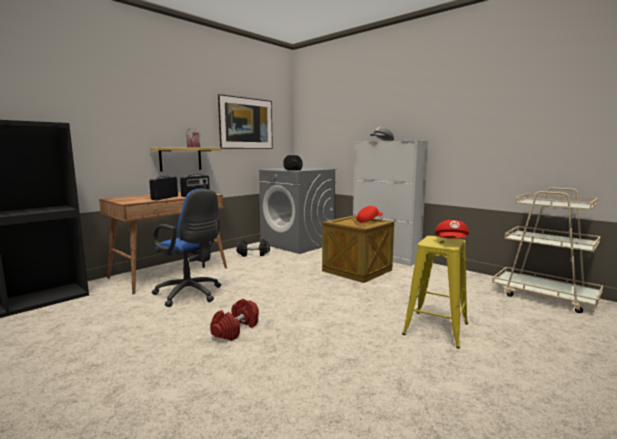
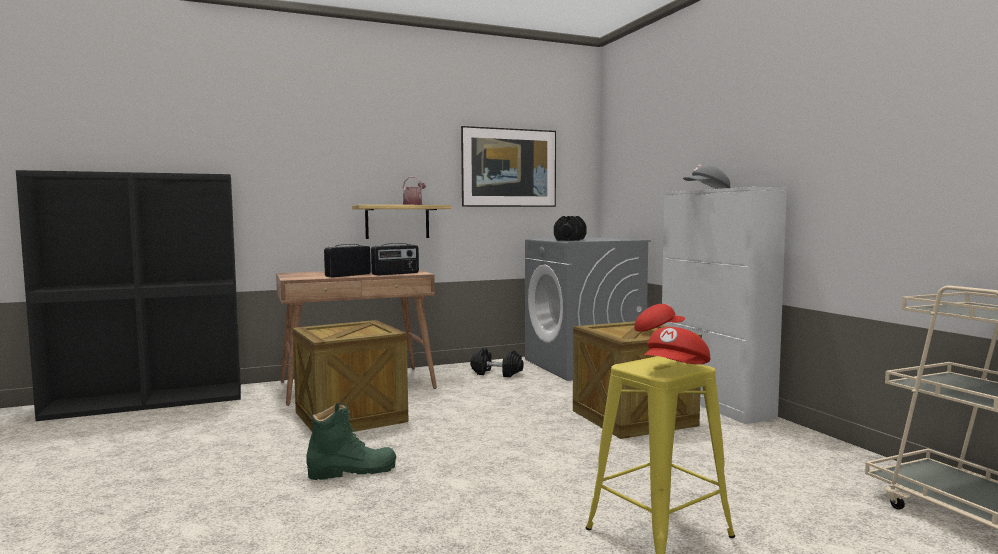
camera: 25 degrees right, 5 degrees down
blue office chair [152,189,221,307] -> crate [293,320,409,432]
red dumbbell [210,299,259,341] -> green boot [307,404,396,480]

